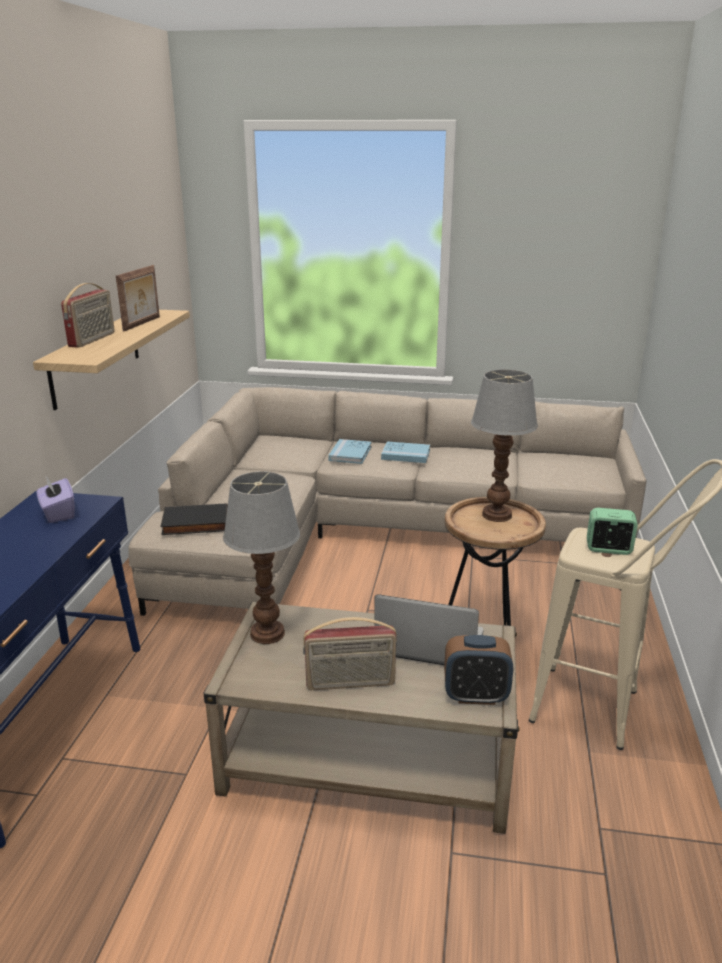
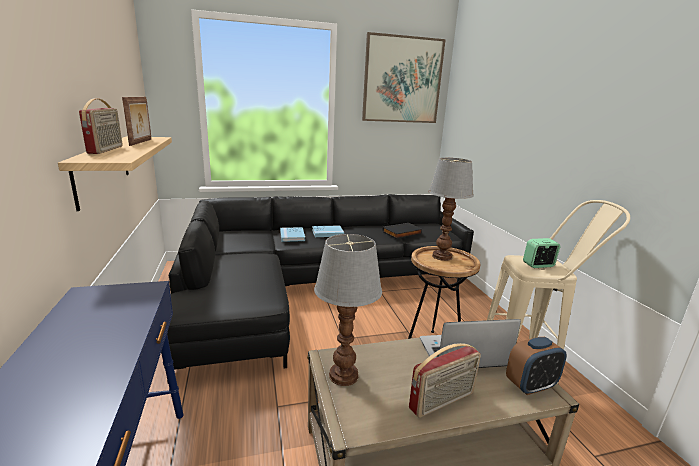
camera: 25 degrees left, 5 degrees down
purple tissue box [37,476,75,523] -> none
beige sofa [128,387,646,616] -> black sofa [164,194,474,382]
black book [160,503,228,535] -> black book moved to [382,223,423,239]
none -> picture [362,32,446,123]

